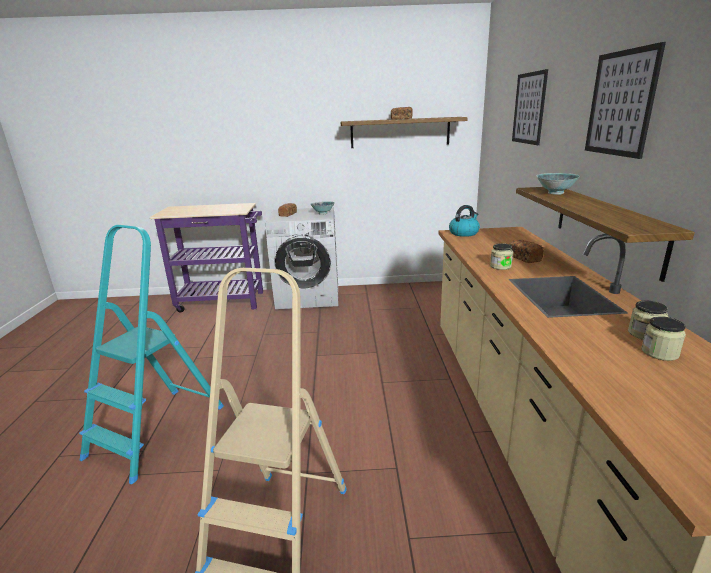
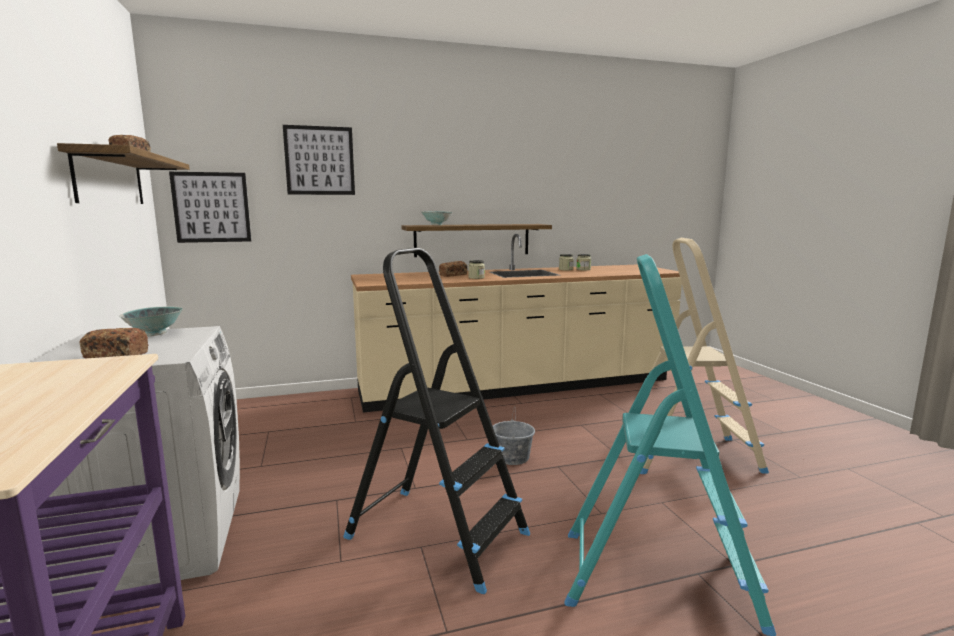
camera: 105 degrees left, 10 degrees down
kettle [449,205,480,237] -> none
picture [585,42,666,159] -> picture moved to [169,172,251,243]
none -> black step ladder [343,248,530,594]
none -> grey bucket [493,407,535,465]

